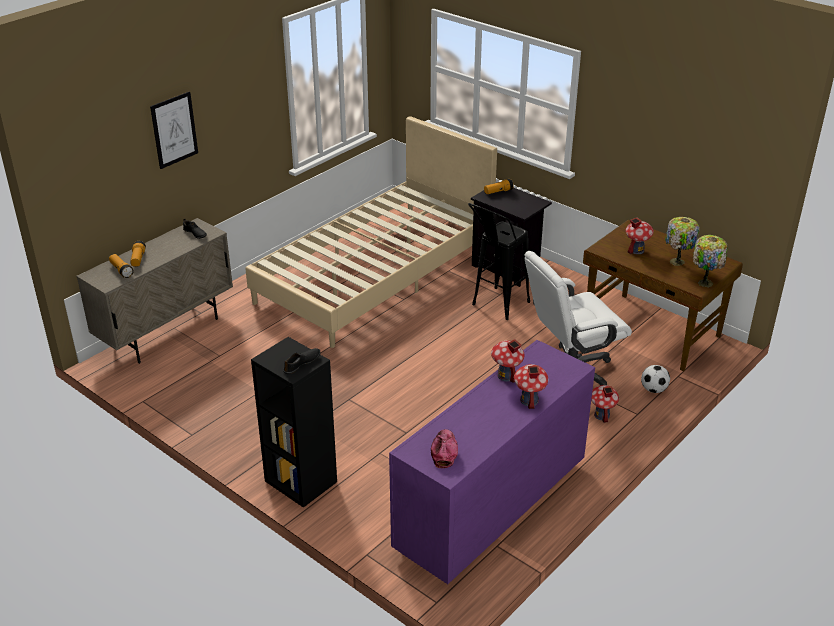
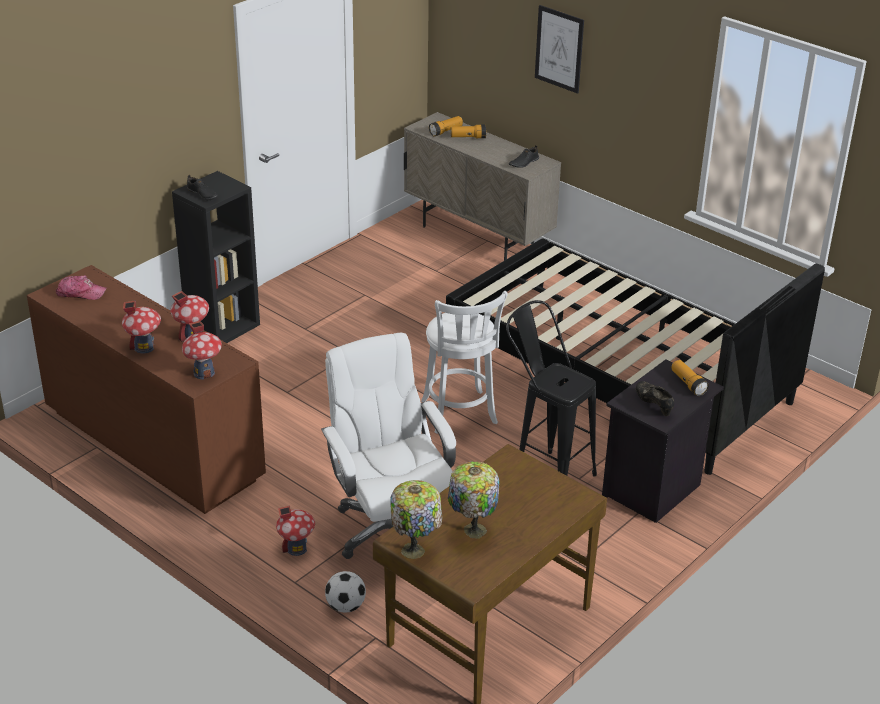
camera: 90 degrees right, 0 degrees up
beige bed [245,116,497,348] -> black bed [446,238,825,475]
purple dresser [389,340,595,584] -> brown dresser [27,265,266,514]
toy house [626,217,654,254] -> toy house moved to [182,321,222,379]
none -> white stool [421,291,508,433]
none -> black shoe [636,381,674,416]

